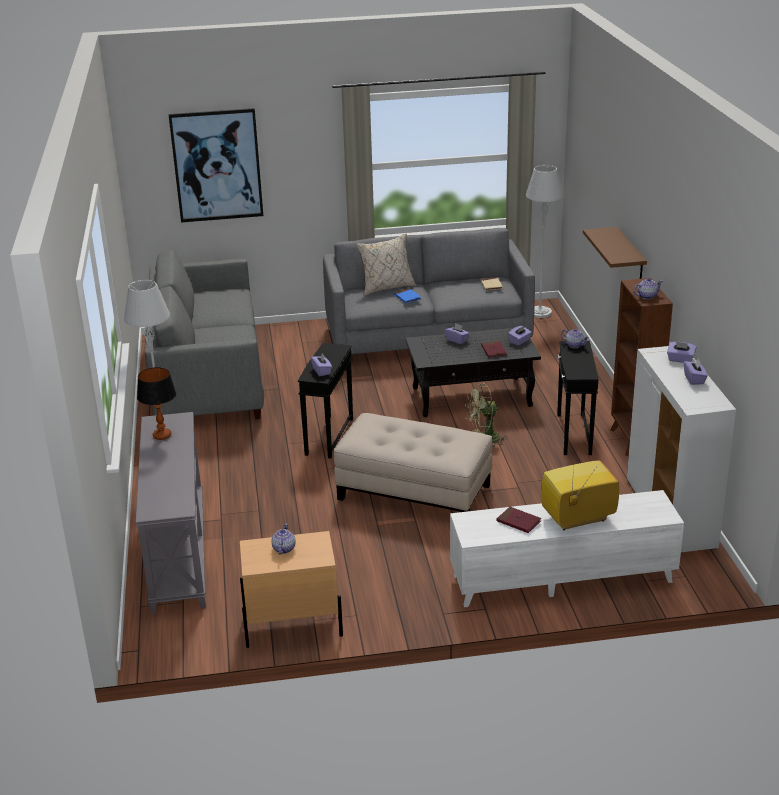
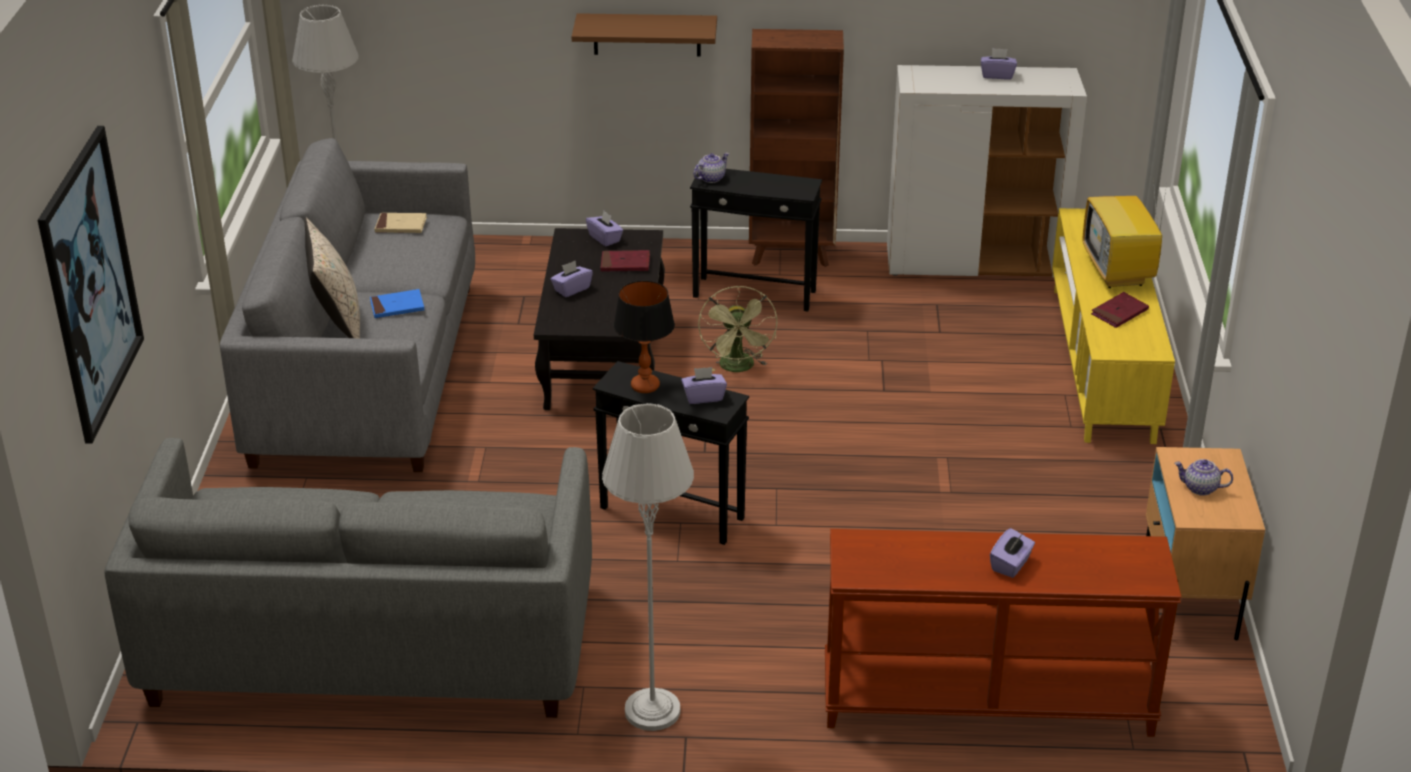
camera: 80 degrees left, 5 degrees up
grey console table [135,412,206,614] -> brown console table [825,529,1182,737]
table lamp [137,367,176,440] -> table lamp moved to [613,281,675,393]
beige ottoman [334,413,492,512] -> none
white tv stand [450,490,684,607] -> yellow tv stand [1052,208,1175,444]
teapot [633,278,663,299] -> none
purple tissue box [667,342,697,363] -> purple tissue box moved to [990,528,1035,578]

